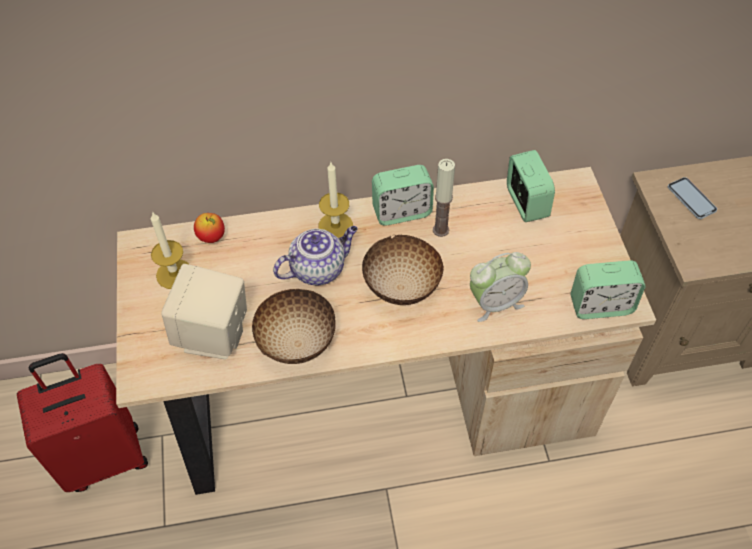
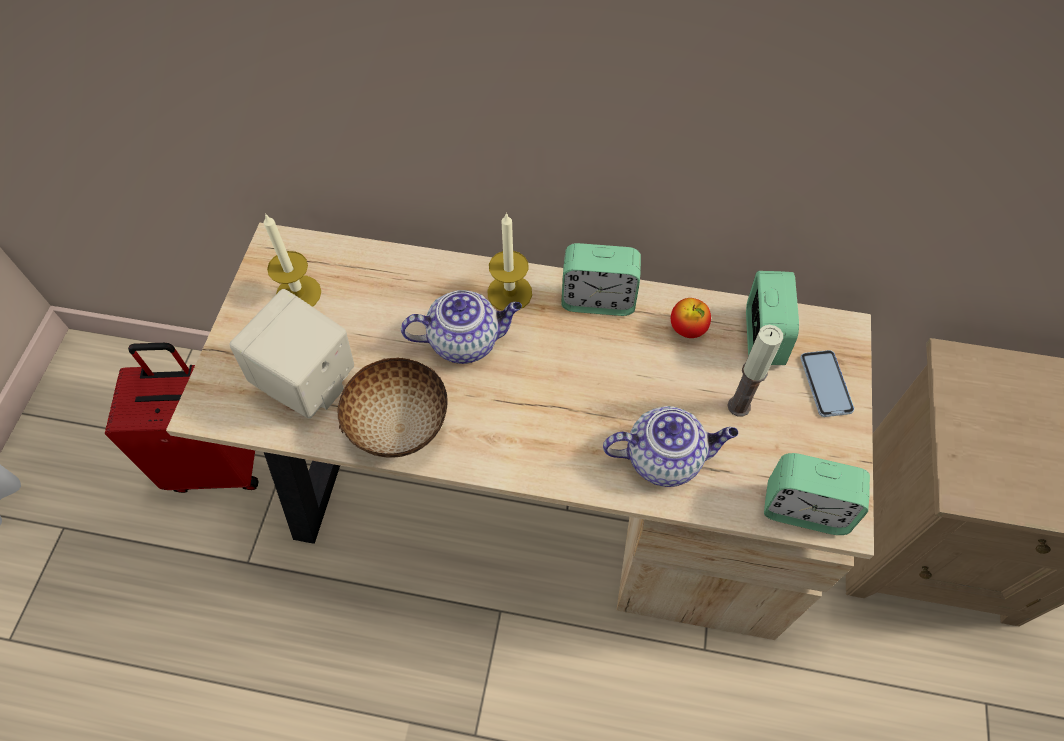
camera: 20 degrees right, 5 degrees up
apple [194,213,225,243] -> apple moved to [671,298,711,338]
bowl [362,235,444,305] -> none
candle [433,159,455,237] -> candle moved to [727,325,783,417]
alarm clock [470,252,531,322] -> teapot [603,406,738,487]
phone [668,177,717,219] -> phone moved to [800,350,854,417]

